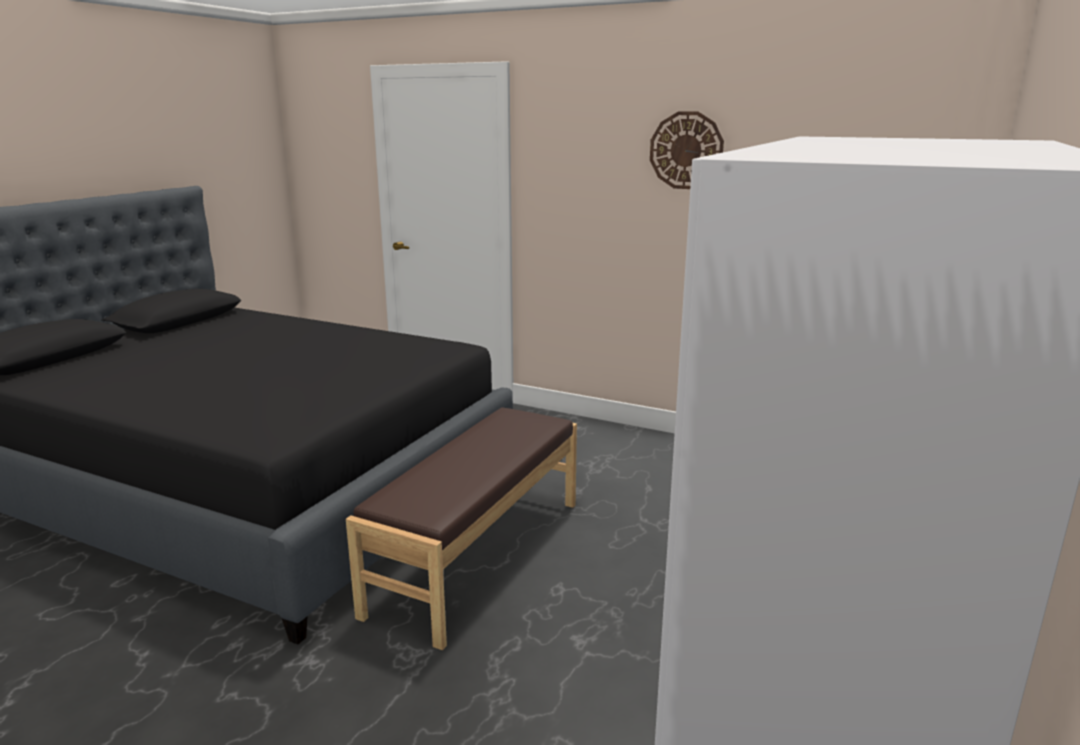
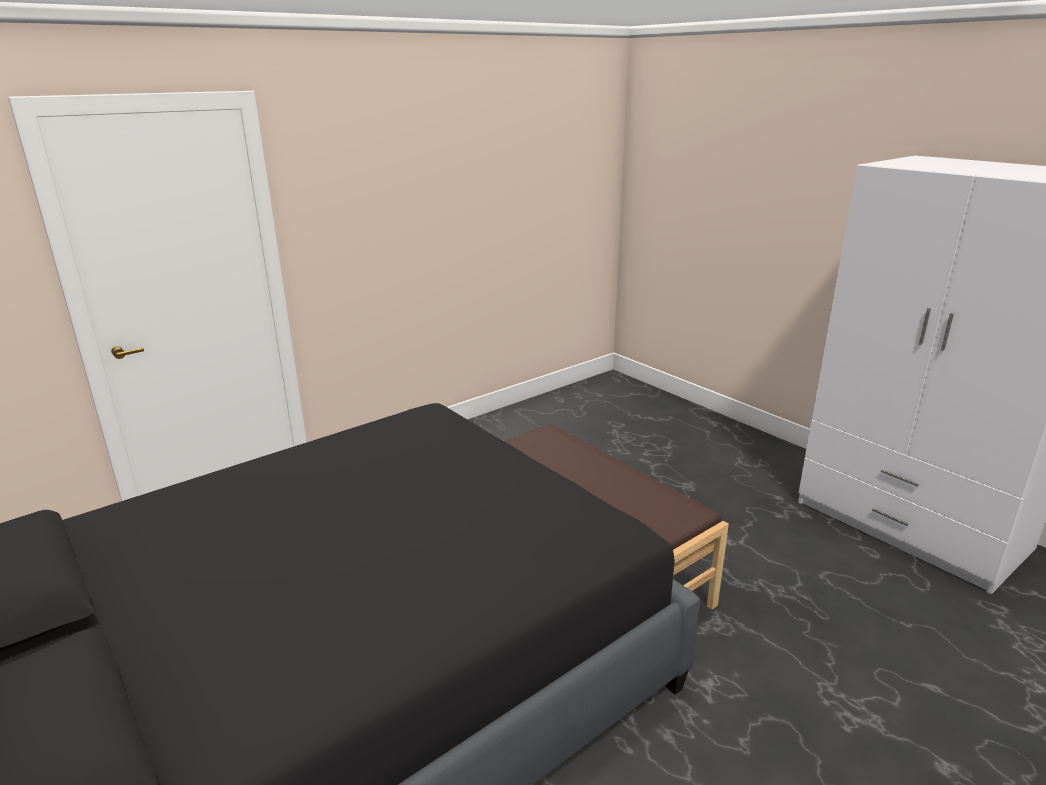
camera: 65 degrees left, 5 degrees up
wall clock [650,111,724,189] -> none

